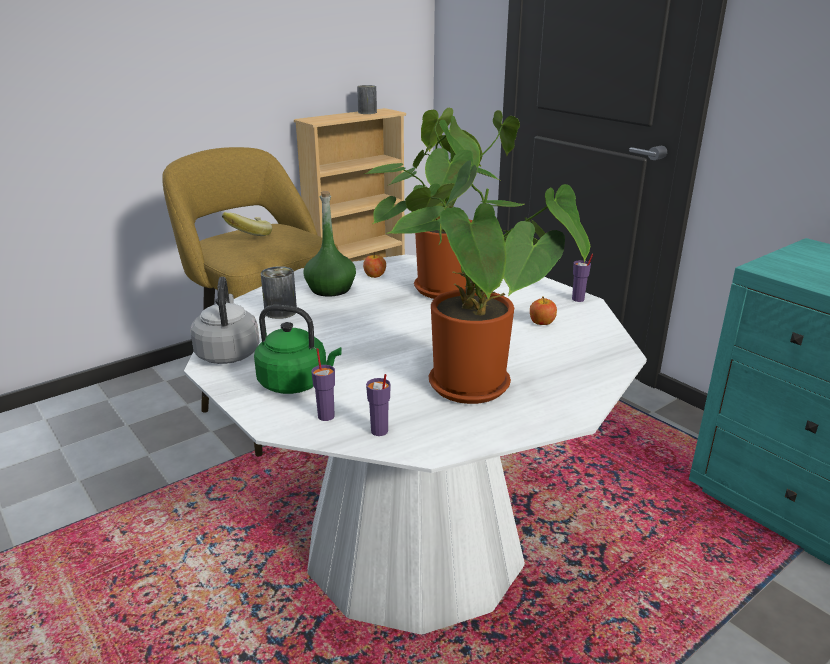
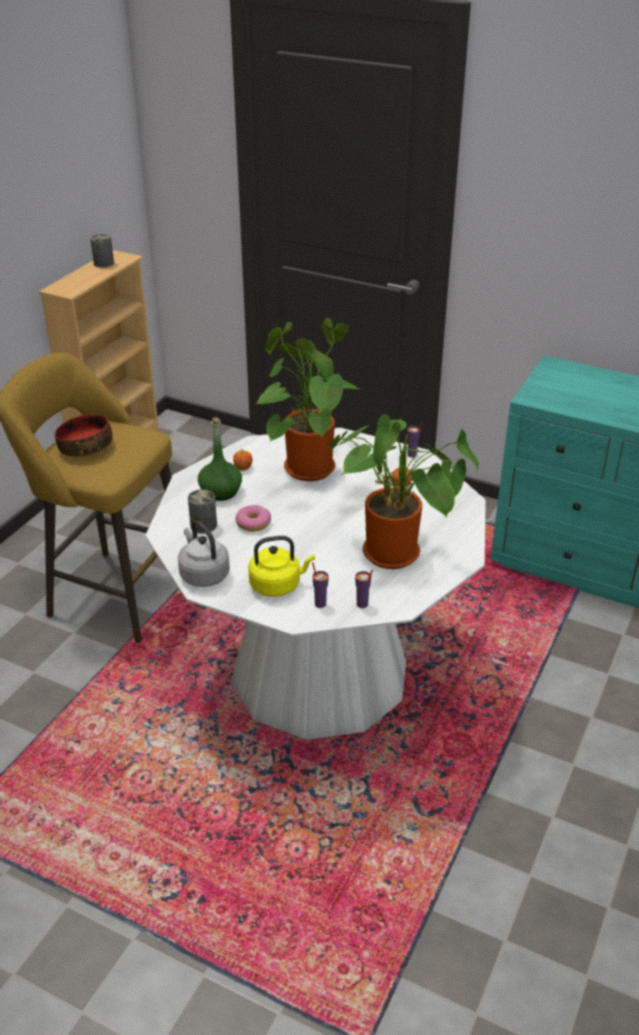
camera: 25 degrees left, 10 degrees up
banana [222,212,272,236] -> bowl [55,414,113,457]
green kettle [254,305,342,394] -> yellow kettle [248,536,315,597]
none -> donut [235,505,271,532]

